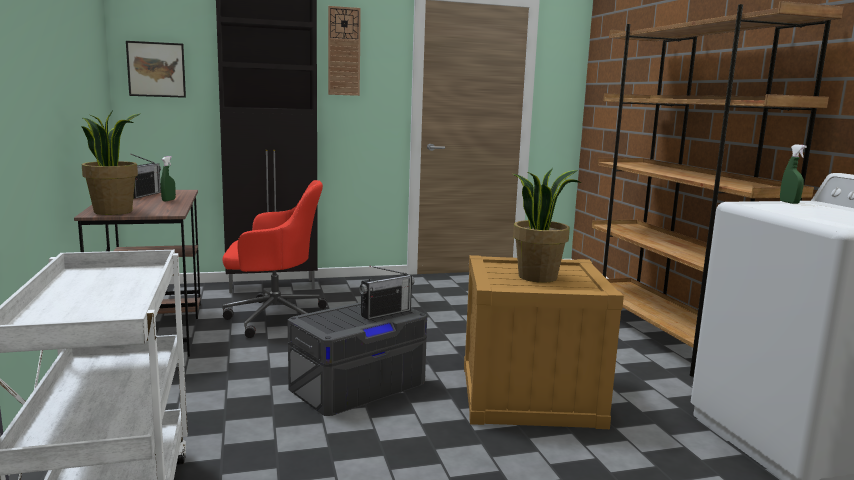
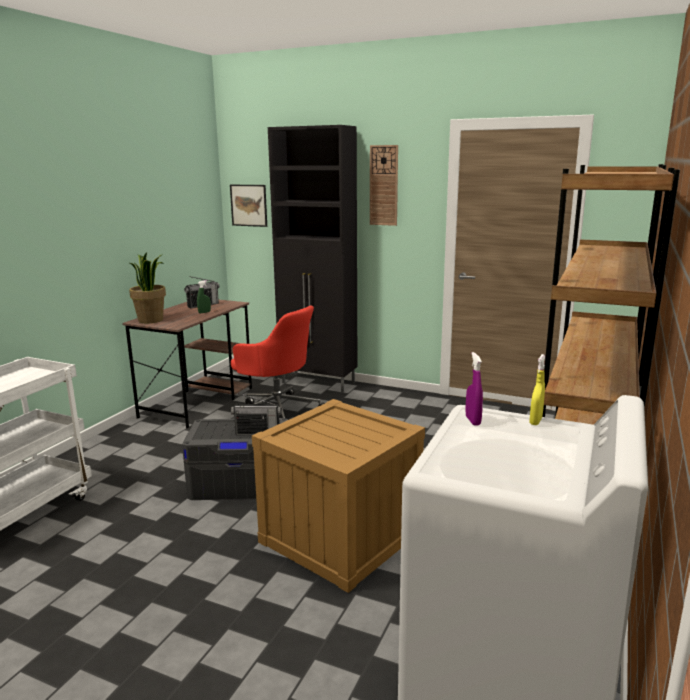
camera: 40 degrees right, 5 degrees up
potted plant [513,168,582,283] -> none
green spray bottle [780,144,807,204] -> yellow spray bottle [529,354,545,425]
none -> purple spray bottle [466,352,483,426]

